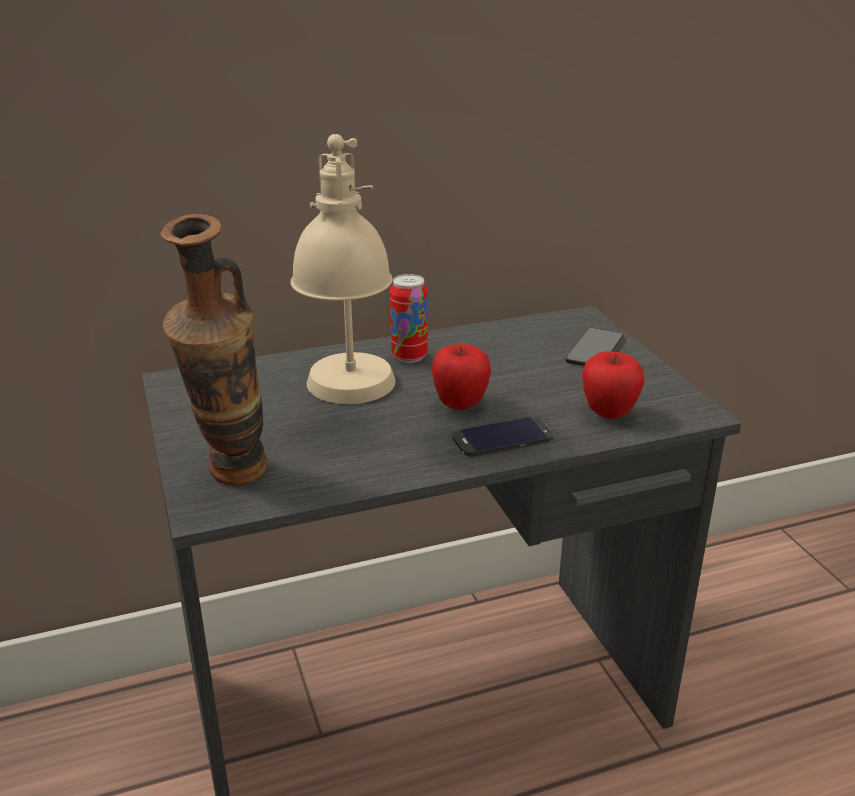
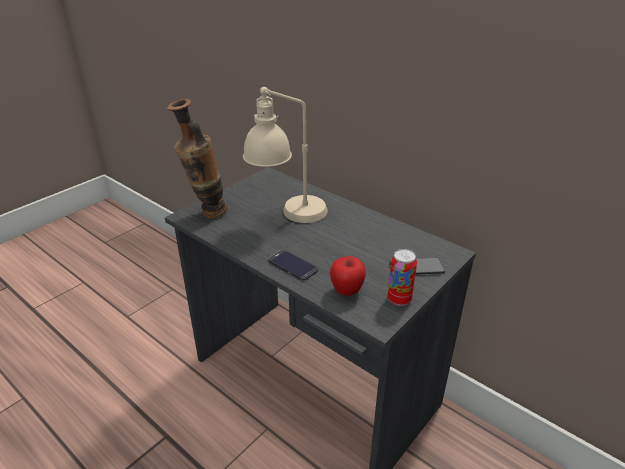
camera: 60 degrees right, 5 degrees up
can [390,274,427,363] -> can moved to [388,249,417,306]
apple [432,344,491,410] -> none

